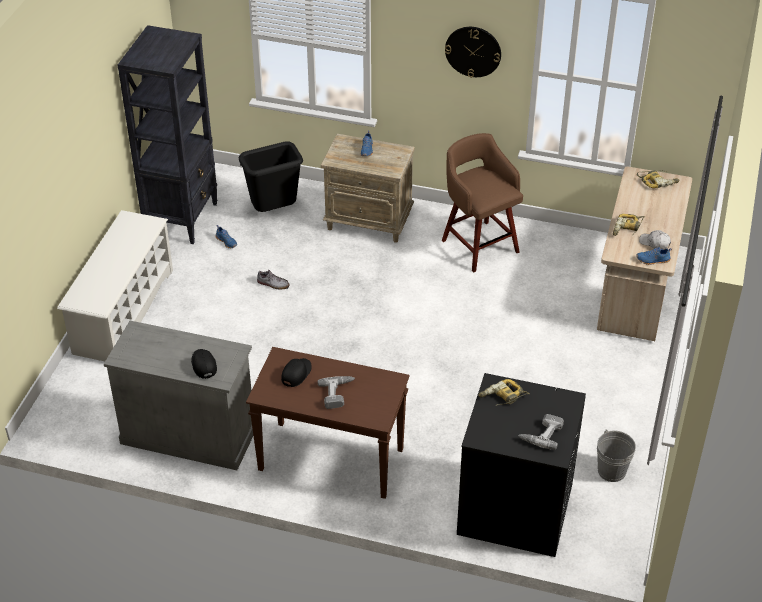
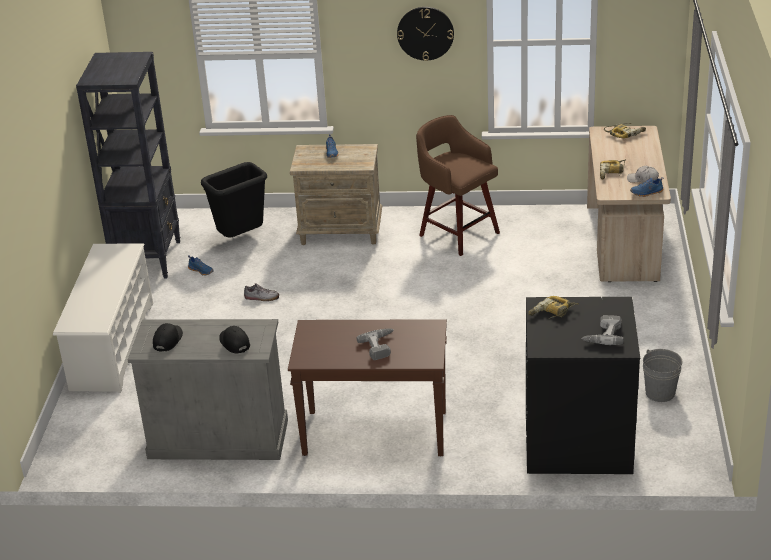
camera: 10 degrees left, 10 degrees down
black cap [281,358,311,387] -> black cap moved to [153,323,183,352]

